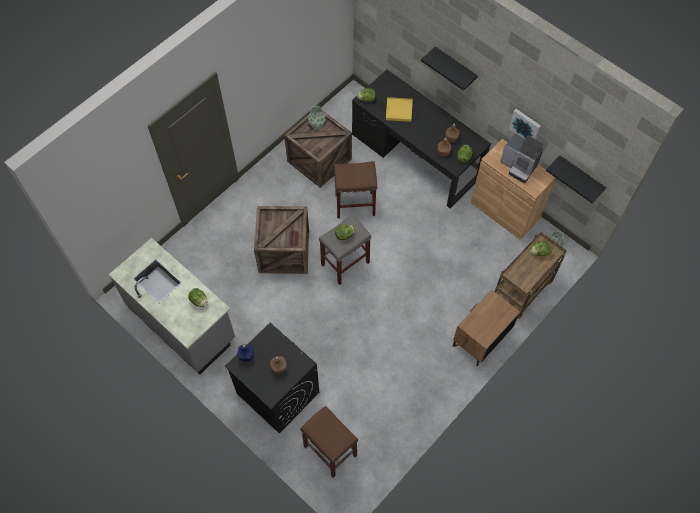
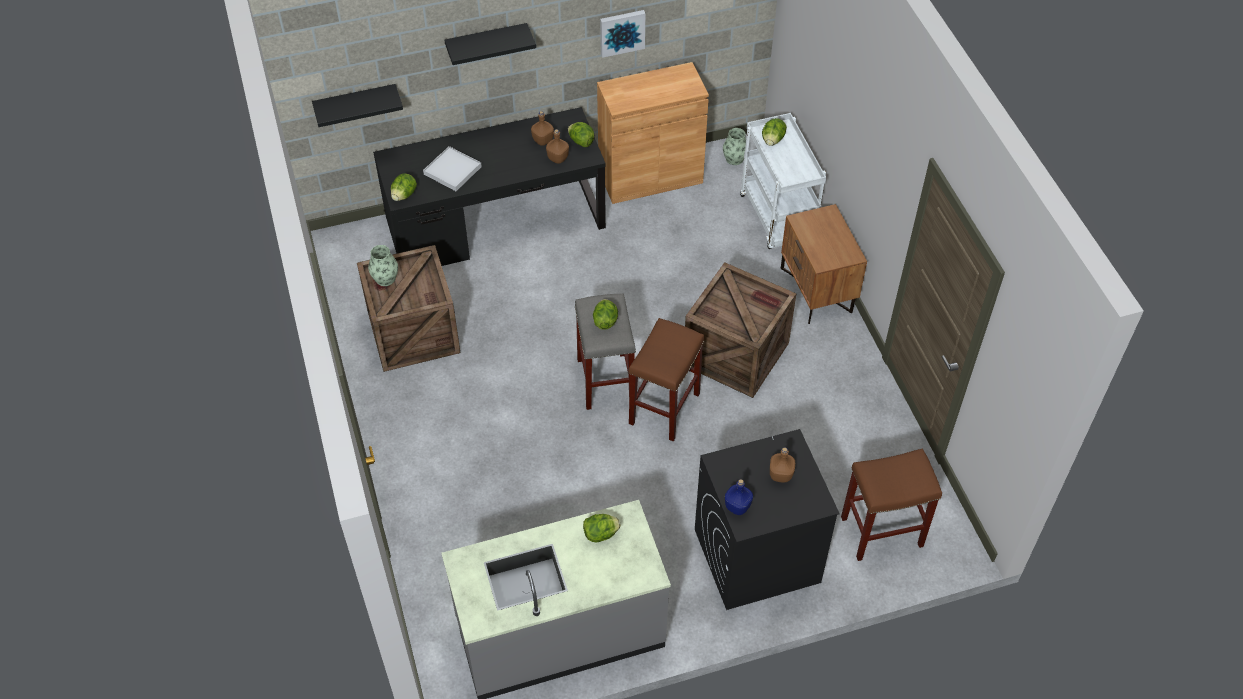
camera: 60 degrees left, 10 degrees down
crate [254,206,309,274] -> crate moved to [685,262,796,398]
brown stool [334,161,377,218] -> brown stool moved to [628,318,704,442]
yellow tray [386,97,413,122] -> white tray [423,146,482,191]
brown cart [495,232,567,319] -> white cart [740,113,826,249]
coffee machine [500,134,543,183] -> none
black shelf [546,156,606,203] -> black shelf moved to [312,84,403,127]

